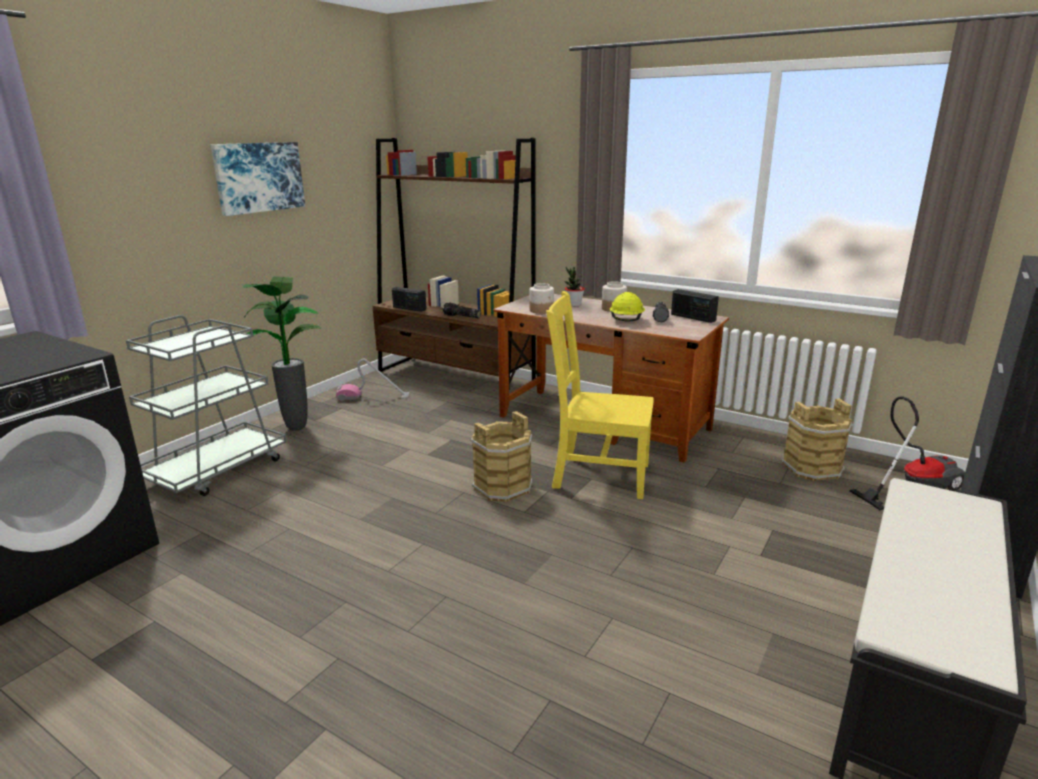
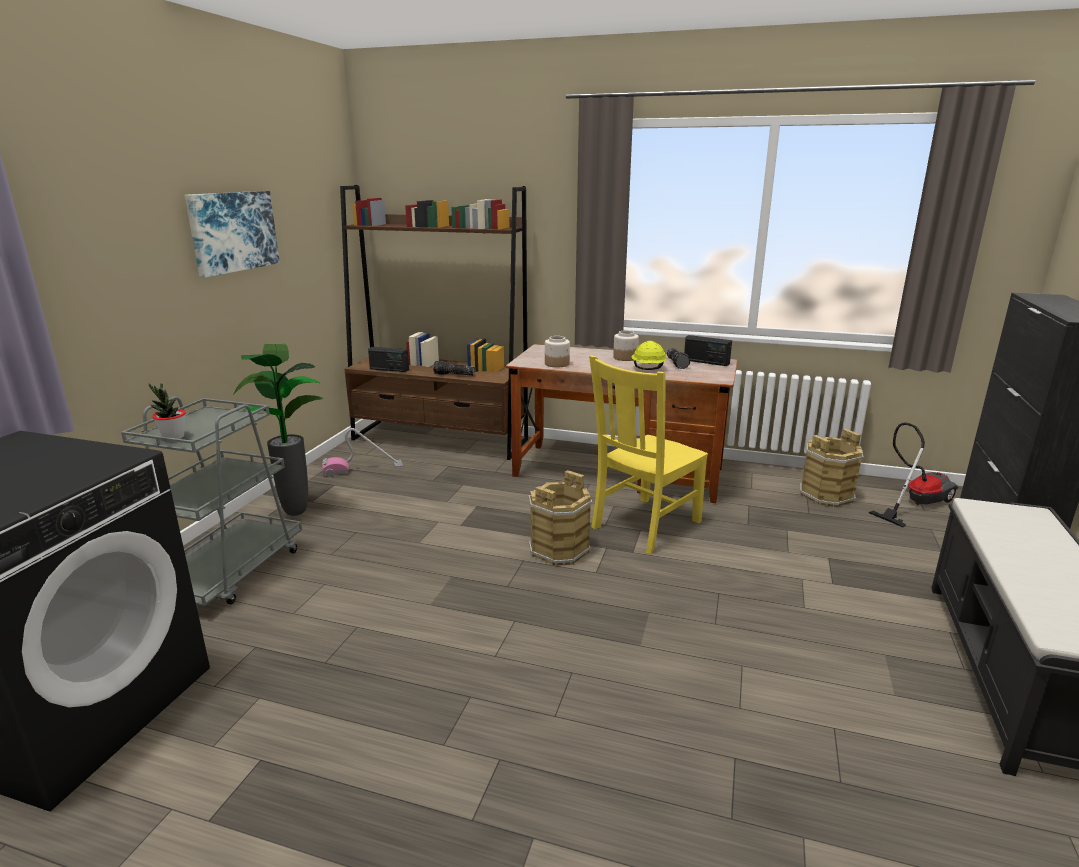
camera: 15 degrees left, 0 degrees up
yellow chair [546,291,654,499] -> yellow chair turned 45 degrees counterclockwise [589,355,708,554]
potted plant [565,267,585,307] -> potted plant moved to [149,384,186,441]

